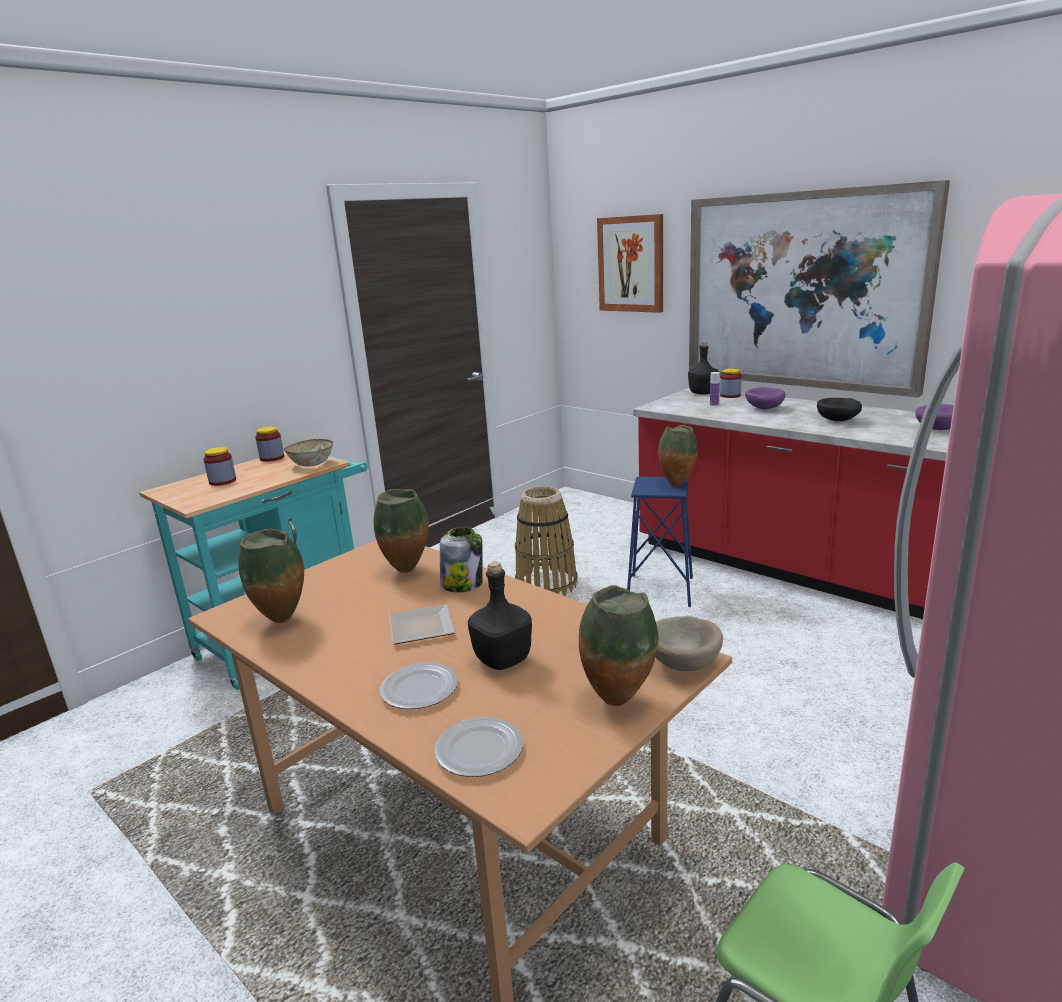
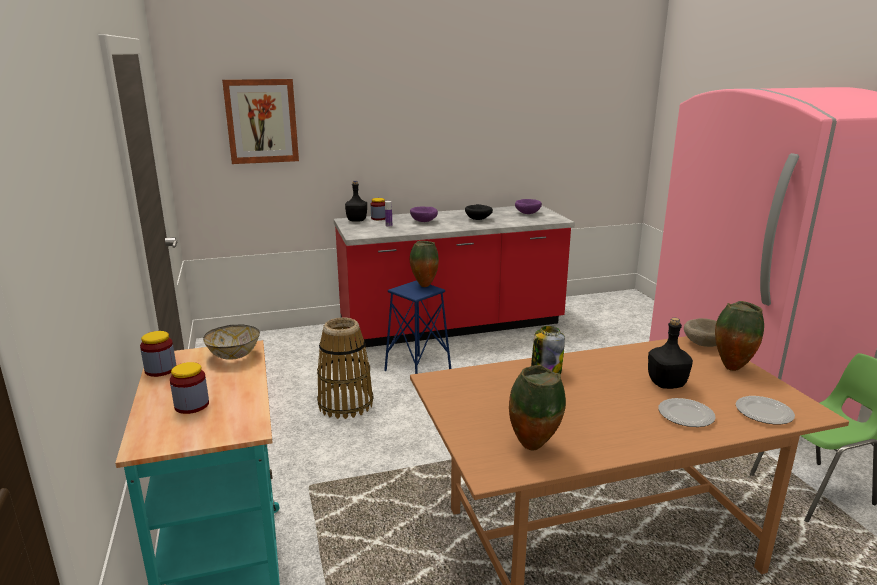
camera: 60 degrees left, 0 degrees up
vase [374,489,429,573] -> none
plate [389,604,455,645] -> none
picture [689,180,950,397] -> none

